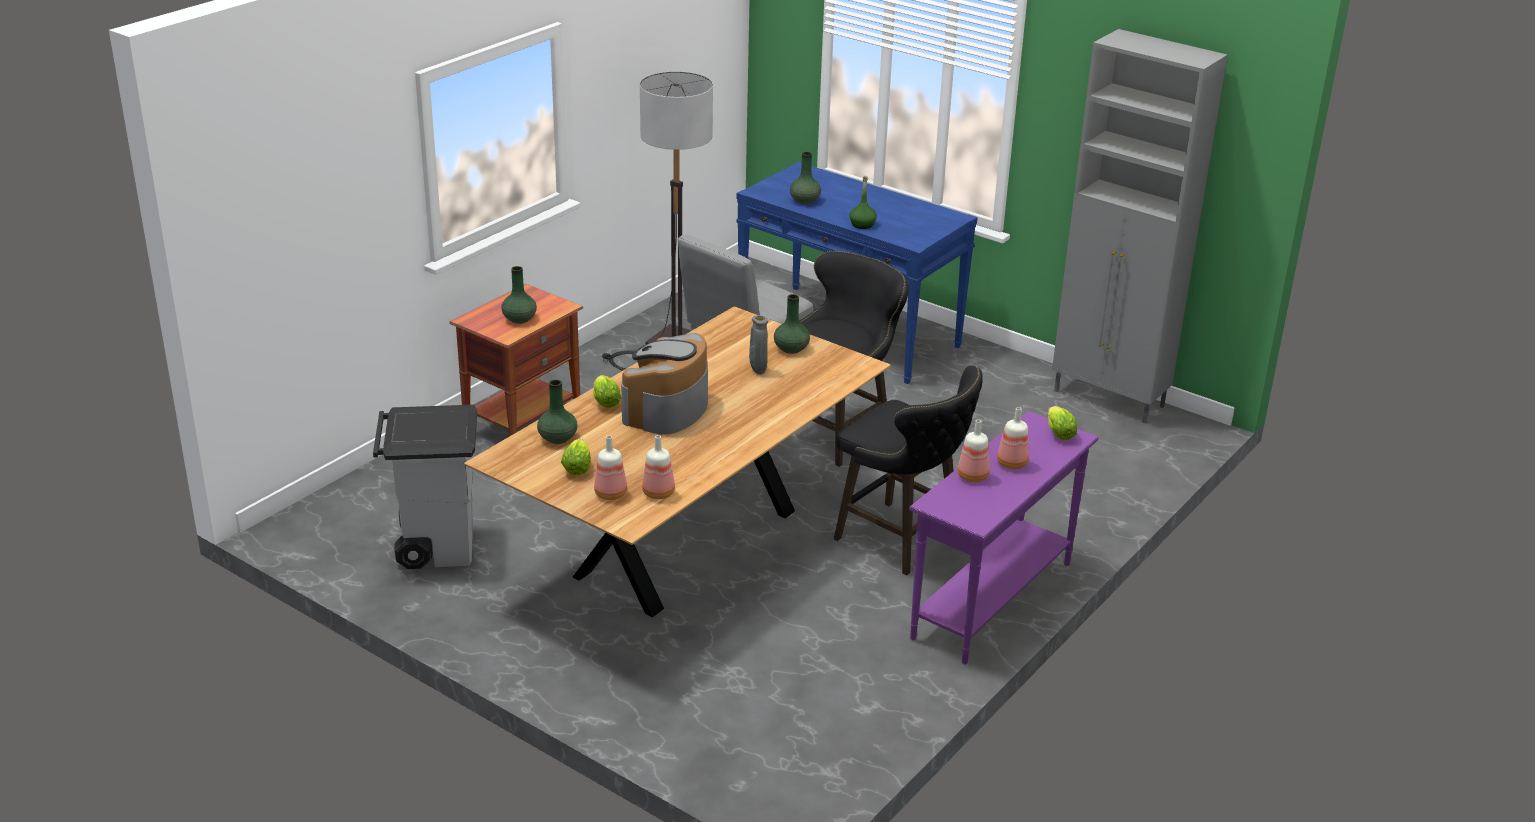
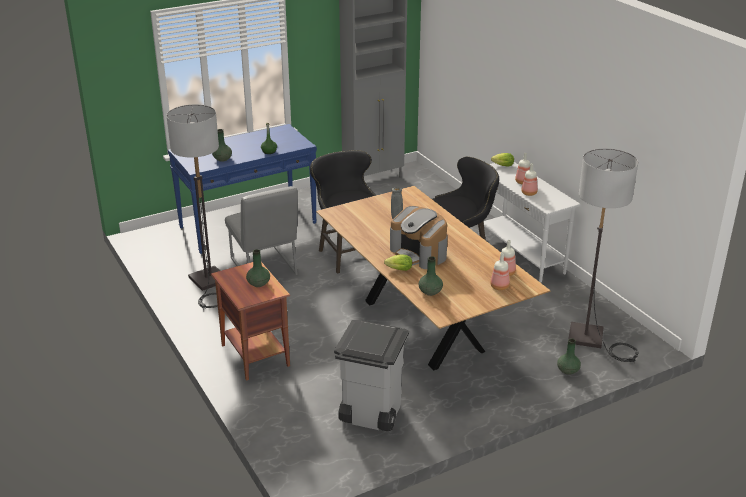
camera: 65 degrees left, 0 degrees up
lettuce [561,439,591,475] -> none
green vase [774,294,810,354] -> green vase moved to [557,338,581,375]
purple console table [909,411,1099,665] -> white console table [479,162,581,283]
none -> floor lamp [568,148,638,362]

